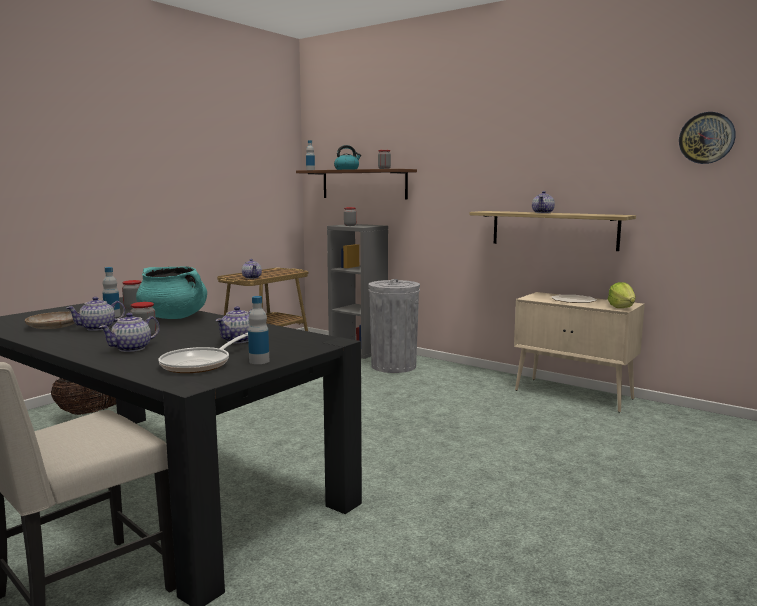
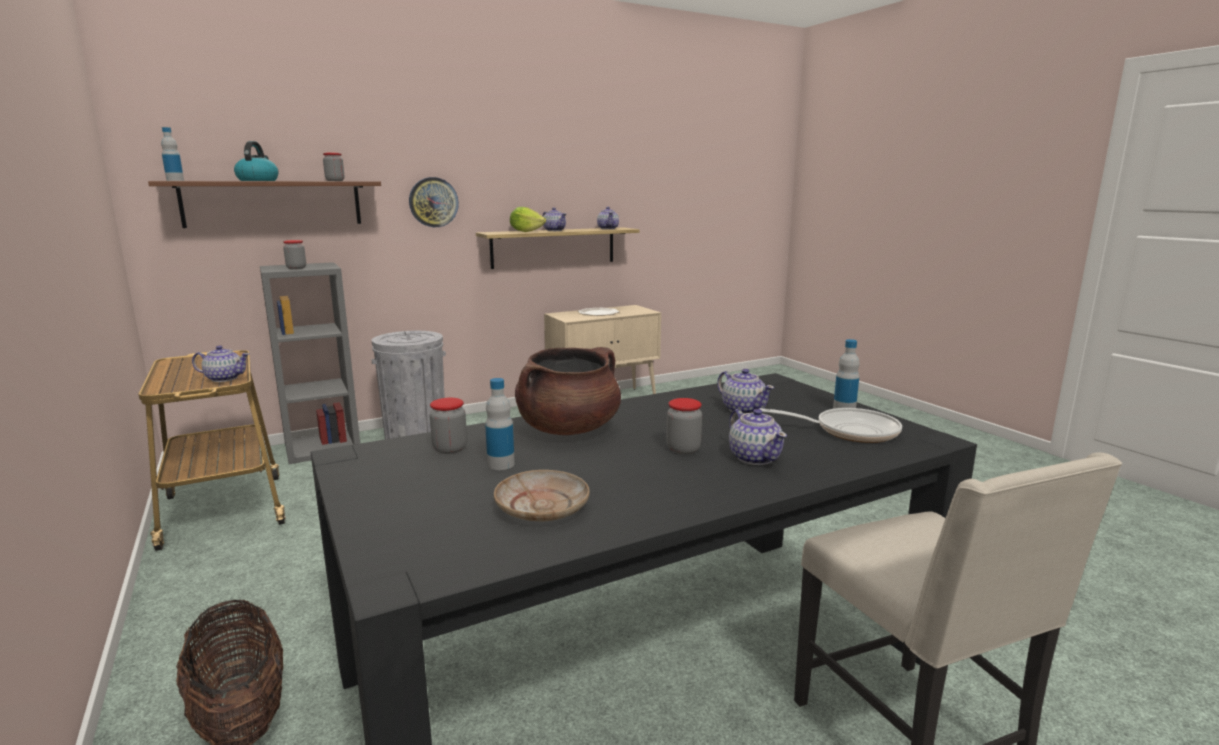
camera: 65 degrees left, 5 degrees up
teapot [67,297,125,331] -> teapot moved to [597,207,619,229]
turquoise cooking pot [136,266,207,319] -> brown cooking pot [515,347,621,435]
frying pan [158,333,248,373] -> frying pan turned 45 degrees counterclockwise [760,408,902,443]
lettuce [608,282,636,308] -> lettuce moved to [510,207,546,232]
wall clock [679,112,736,164] -> wall clock moved to [409,177,459,227]

